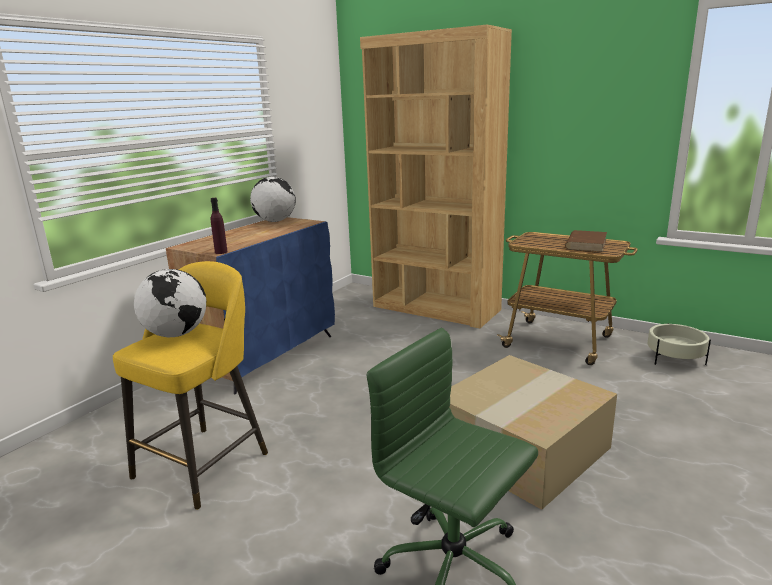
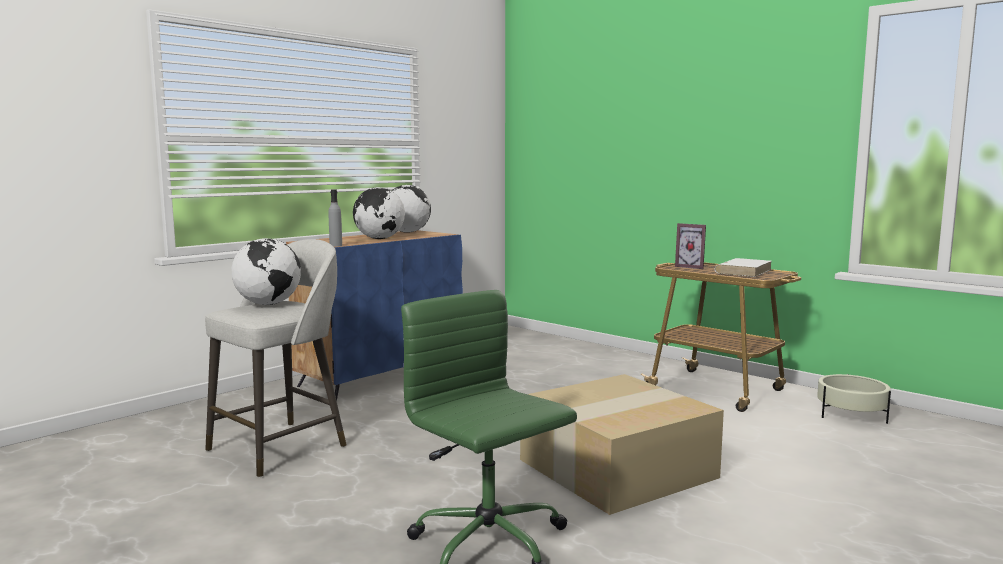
camera: 10 degrees right, 10 degrees down
yellow stool [113,261,268,509] -> grey stool [205,239,347,477]
purple bottle [211,198,227,254] -> grey bottle [328,190,342,247]
brown bookcase [360,25,512,328] -> none
brown book [565,230,607,252] -> white book [715,258,772,277]
none -> globe [353,187,405,239]
none -> picture frame [675,223,706,269]

